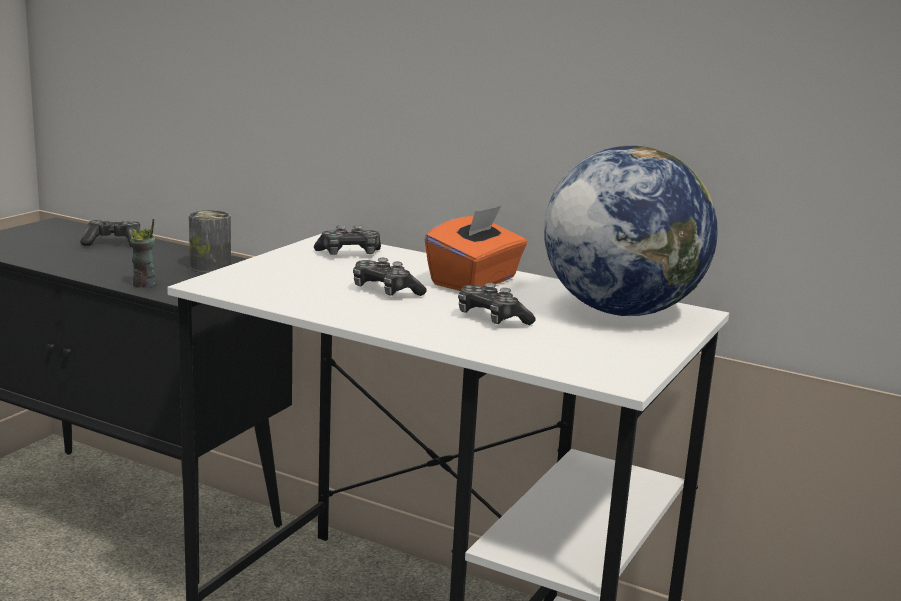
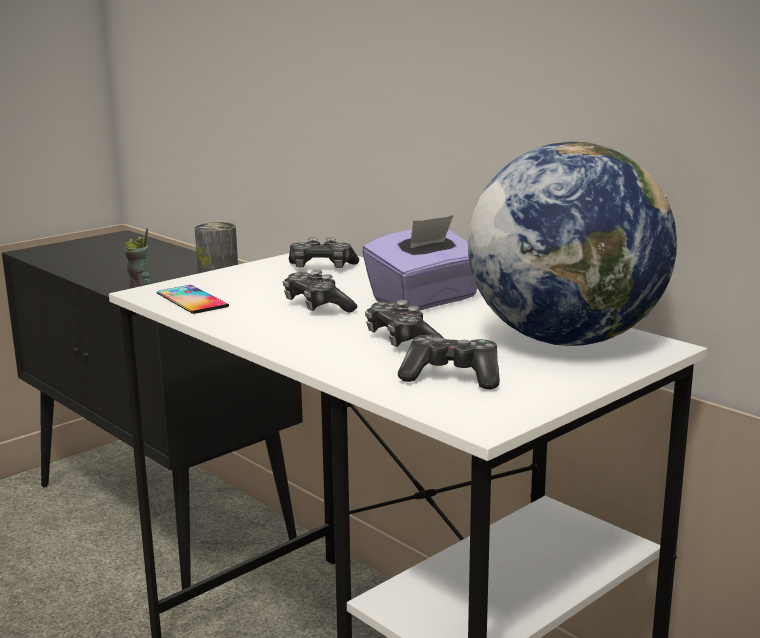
camera: 20 degrees right, 0 degrees up
game controller [80,220,140,247] -> game controller moved to [398,335,500,389]
orange tissue box [425,205,527,291] -> purple tissue box [362,215,477,311]
none -> phone [157,285,229,314]

